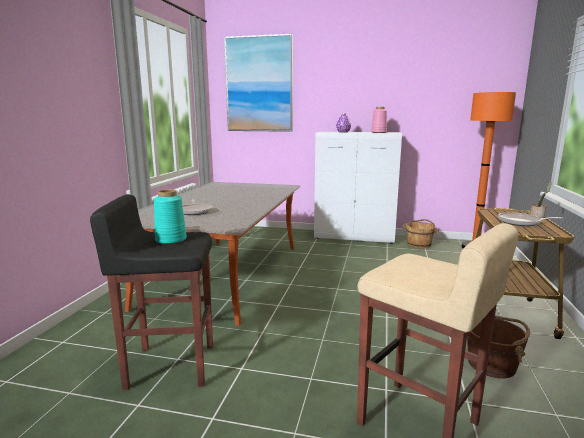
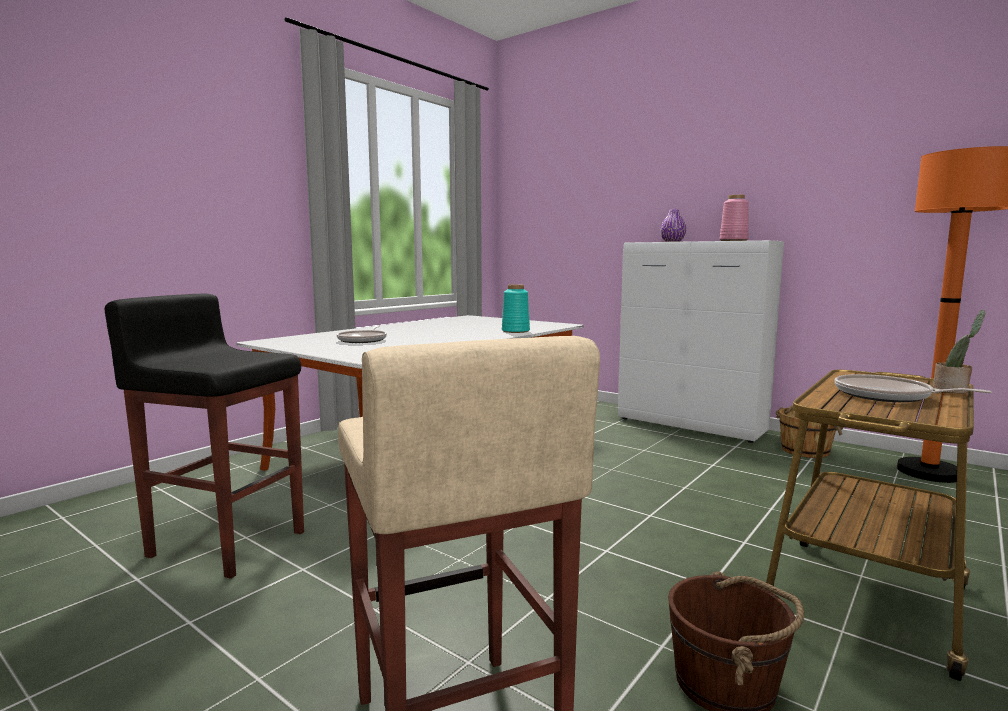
camera: 25 degrees right, 5 degrees down
turquoise vase [154,189,187,244] -> turquoise vase moved to [502,285,530,333]
picture [224,34,293,132] -> none

